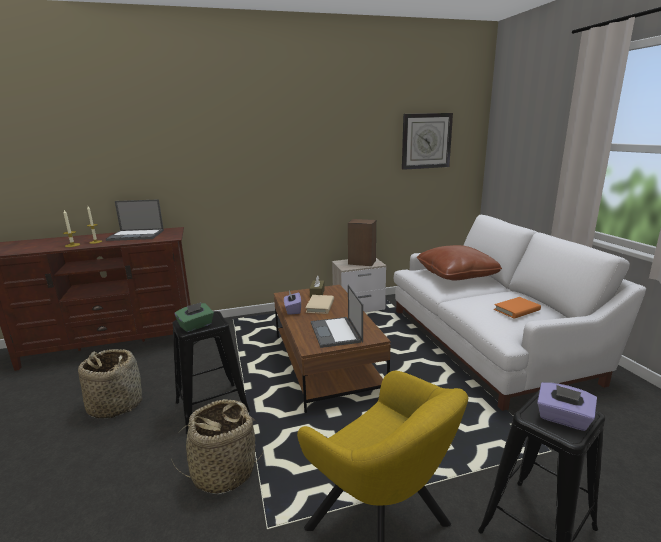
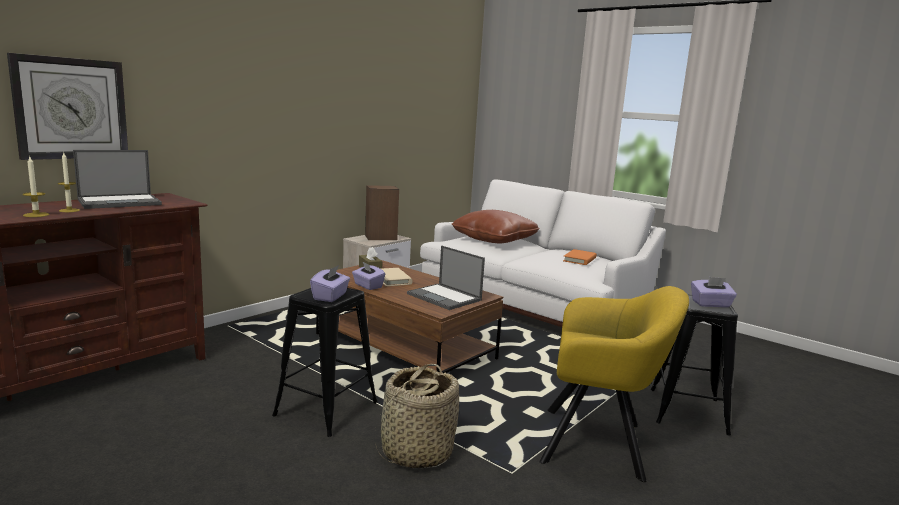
camera: 35 degrees left, 5 degrees down
basket [78,349,142,419] -> none
green tissue box [175,302,214,332] -> purple tissue box [310,265,350,302]
wall clock [402,113,453,170] -> wall clock moved to [7,53,128,160]

